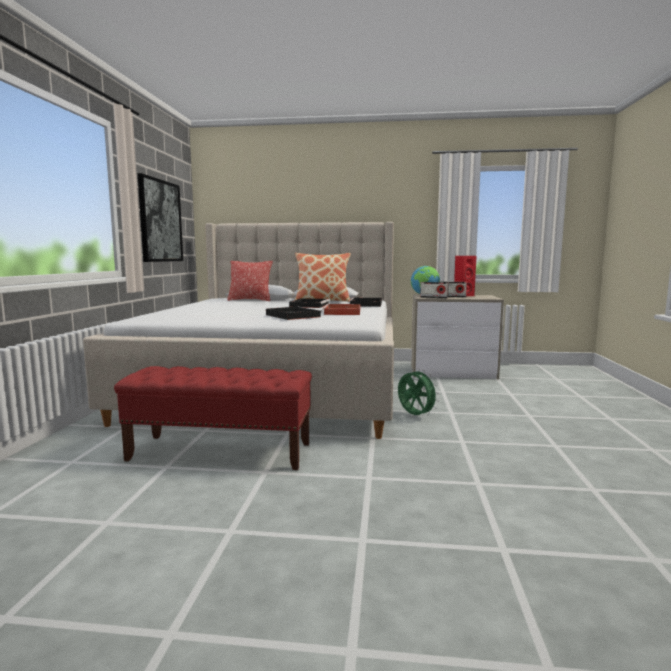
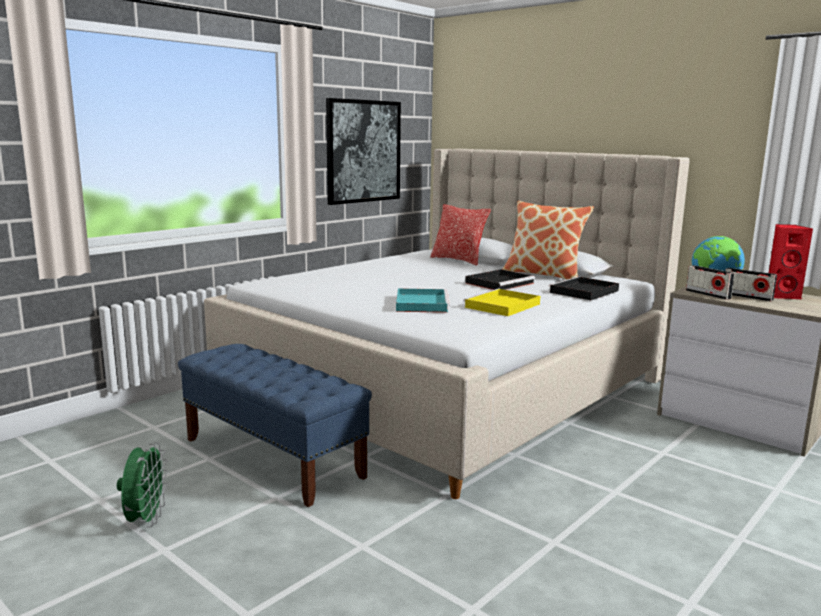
camera: 35 degrees right, 5 degrees up
red bench [114,366,312,470] -> blue bench [178,344,372,507]
black tray [266,306,322,320] -> turquoise tray [396,288,450,313]
red tray [322,304,360,315] -> yellow tray [463,289,540,316]
green fan [398,368,439,416] -> green fan moved to [117,442,169,527]

